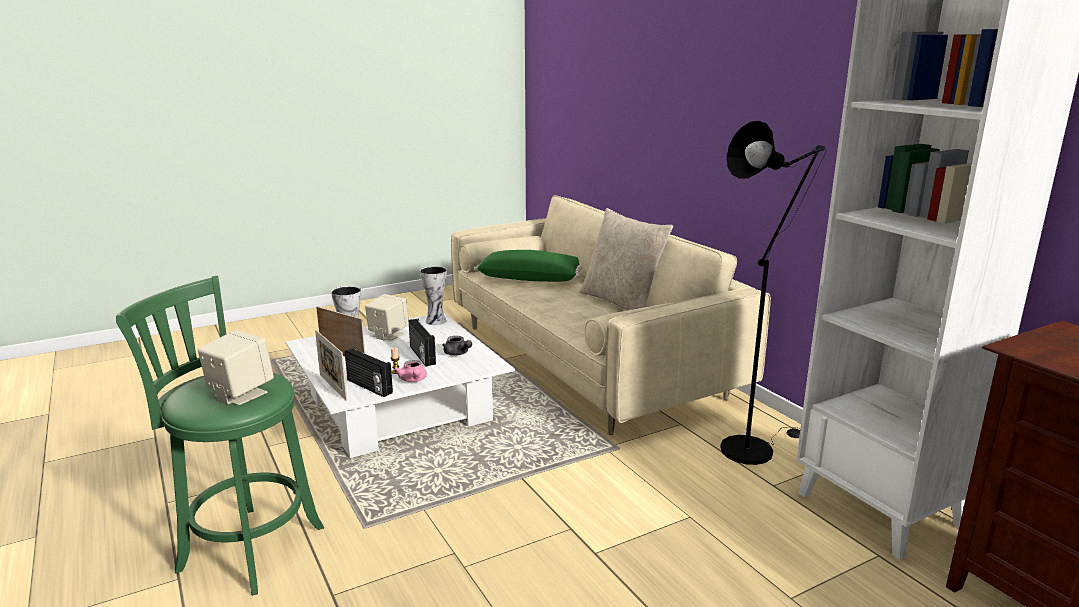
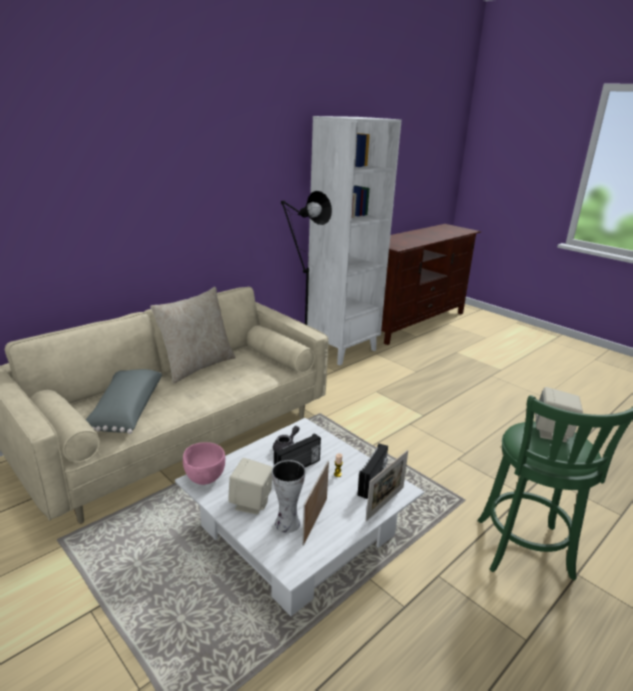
camera: 105 degrees left, 5 degrees up
pink teapot [394,360,427,382] -> none
vase [420,266,447,325] -> pink bowl [183,442,225,485]
green pillow [474,250,582,282] -> grey pillow [85,369,162,434]

